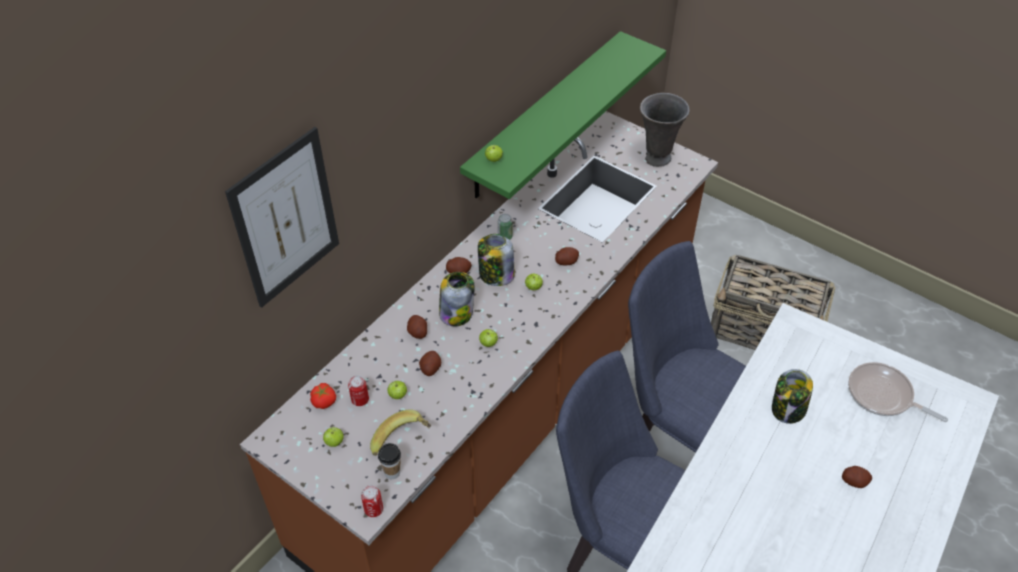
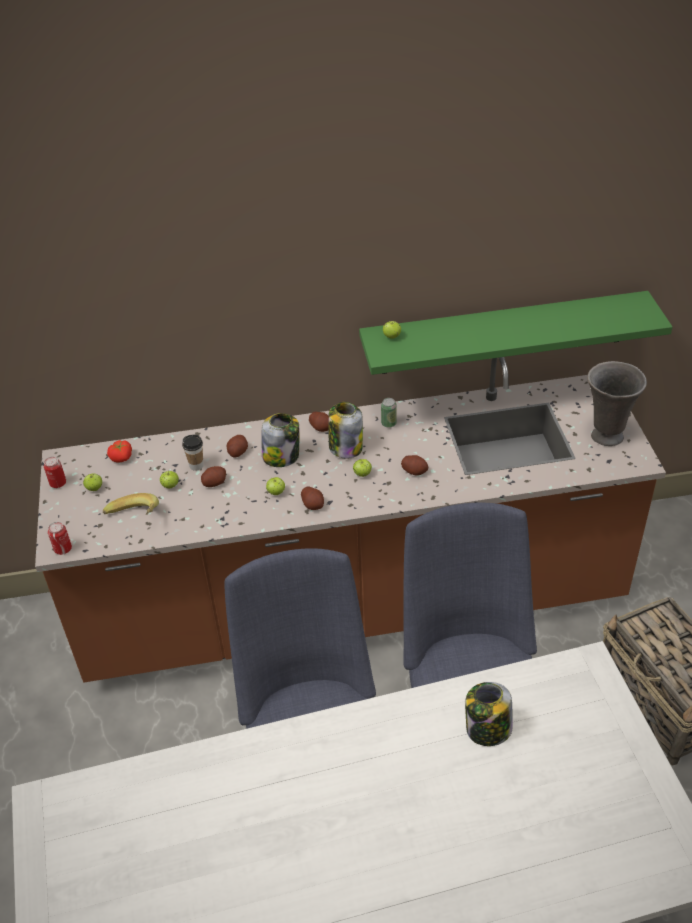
camera: 45 degrees right, 5 degrees down
picture [225,127,339,308] -> none
can [348,375,369,406] -> can moved to [44,457,66,488]
cup [378,443,401,479] -> cup moved to [182,435,204,471]
potato [842,466,872,488] -> potato moved to [301,487,324,510]
frying pan [848,362,948,422] -> none

